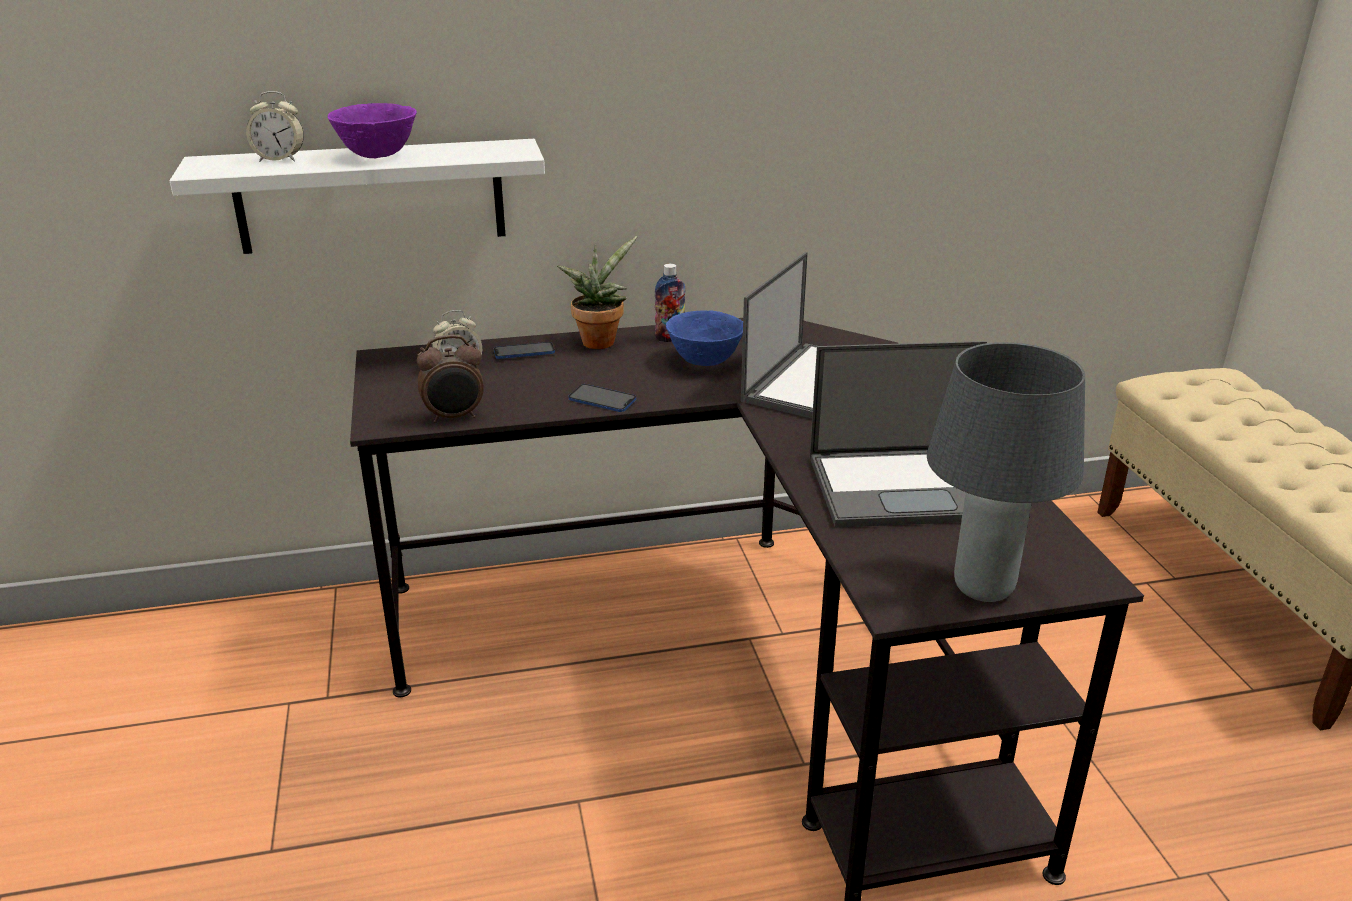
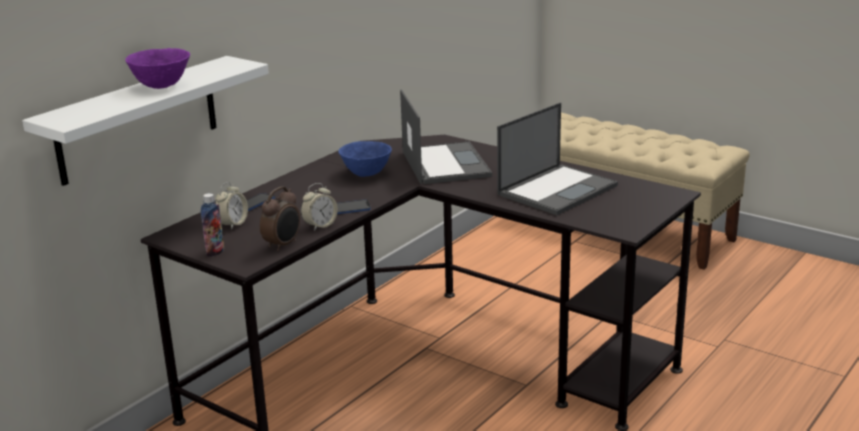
camera: 40 degrees left, 5 degrees down
alarm clock [246,91,304,162] -> alarm clock moved to [301,183,338,231]
potted plant [557,236,637,349] -> none
bottle [655,264,685,342] -> bottle moved to [201,193,224,257]
grey table lamp [927,342,1085,602] -> none

